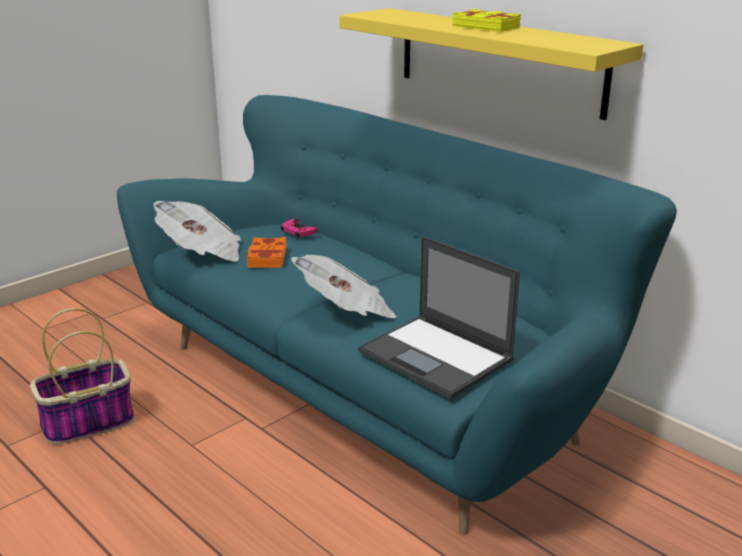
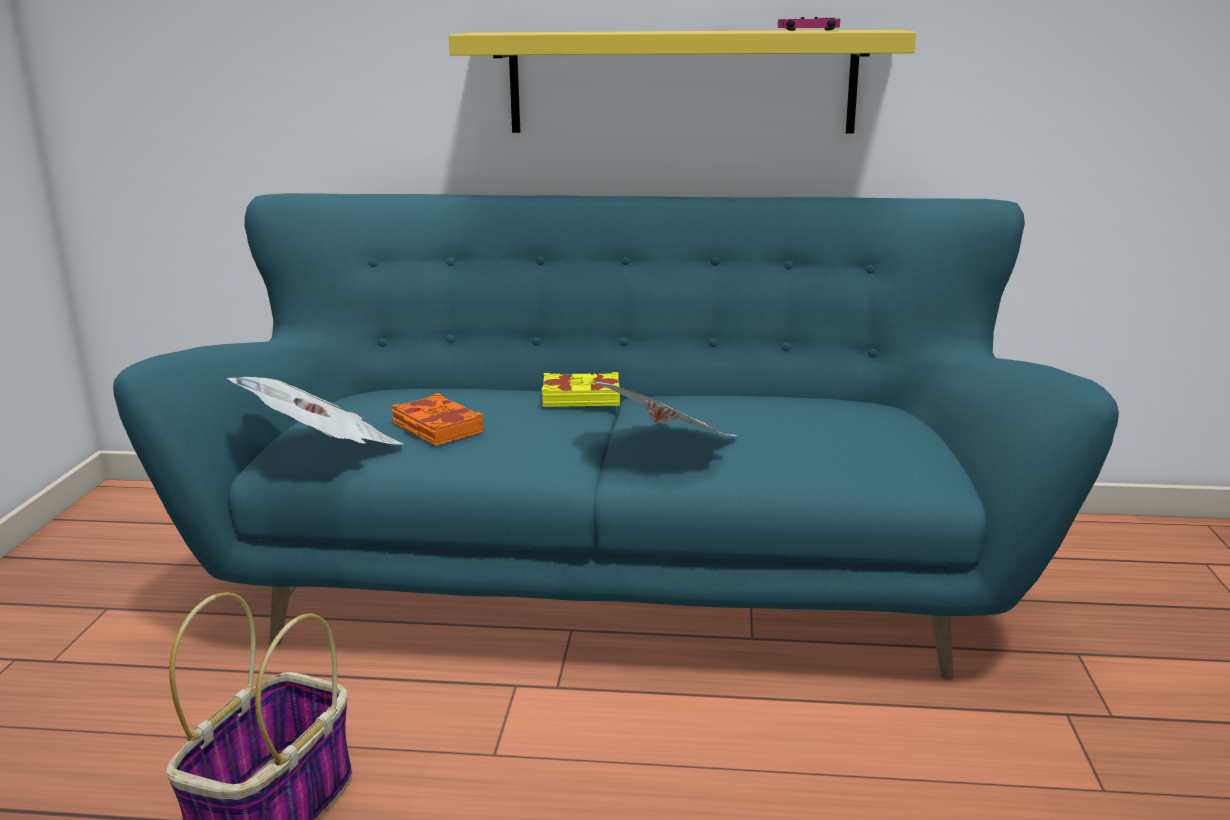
camera: 40 degrees left, 5 degrees down
pink game controller [281,219,318,237] -> pink game controller moved to [778,17,840,31]
laptop [358,236,520,399] -> none
yellow book [452,9,521,32] -> yellow book moved to [542,372,620,407]

